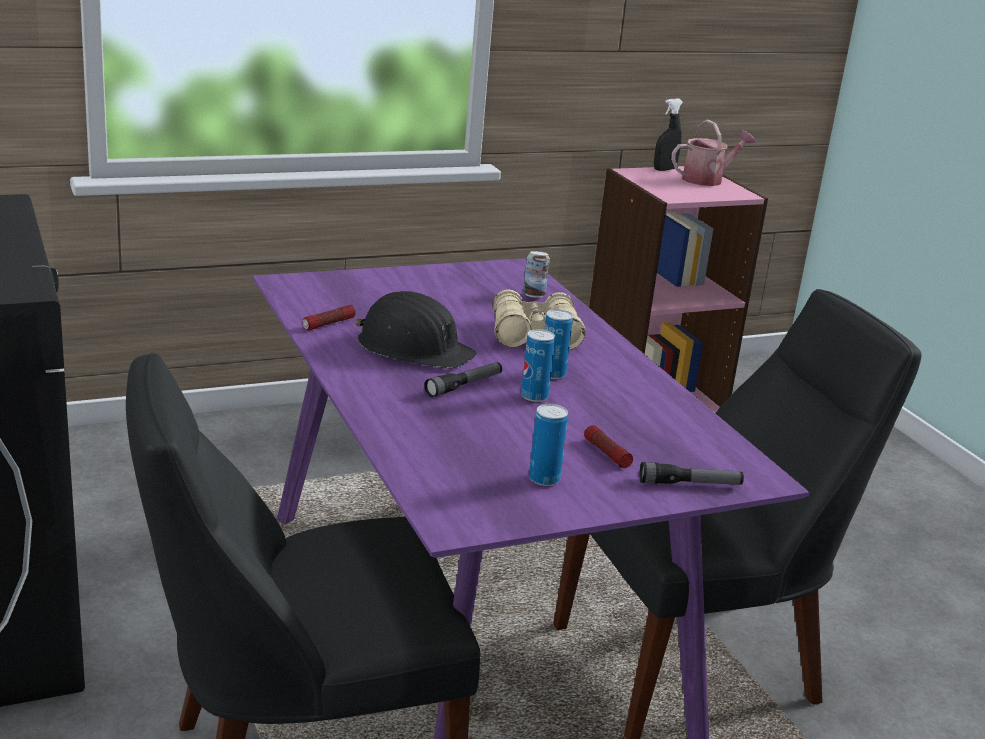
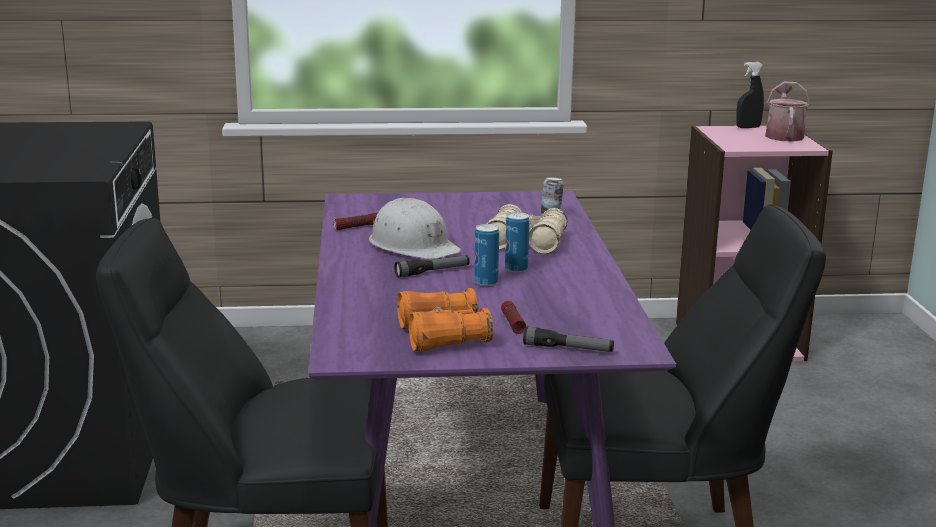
camera: 20 degrees right, 5 degrees down
black hard hat [355,291,477,369] -> white hard hat [369,198,461,259]
can [529,404,568,486] -> orange binoculars [397,288,493,352]
watering can [671,120,755,186] -> watering can turned 75 degrees counterclockwise [765,82,810,142]

